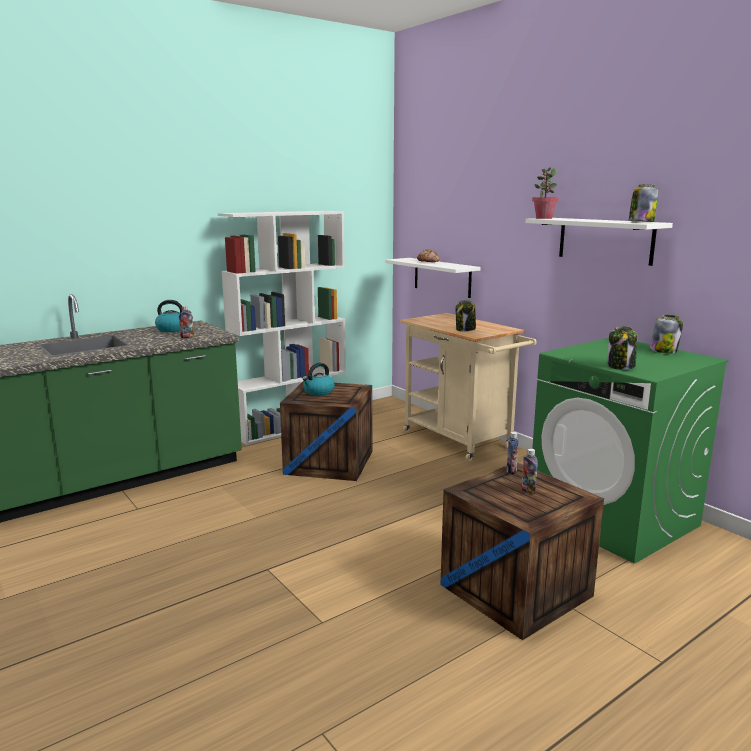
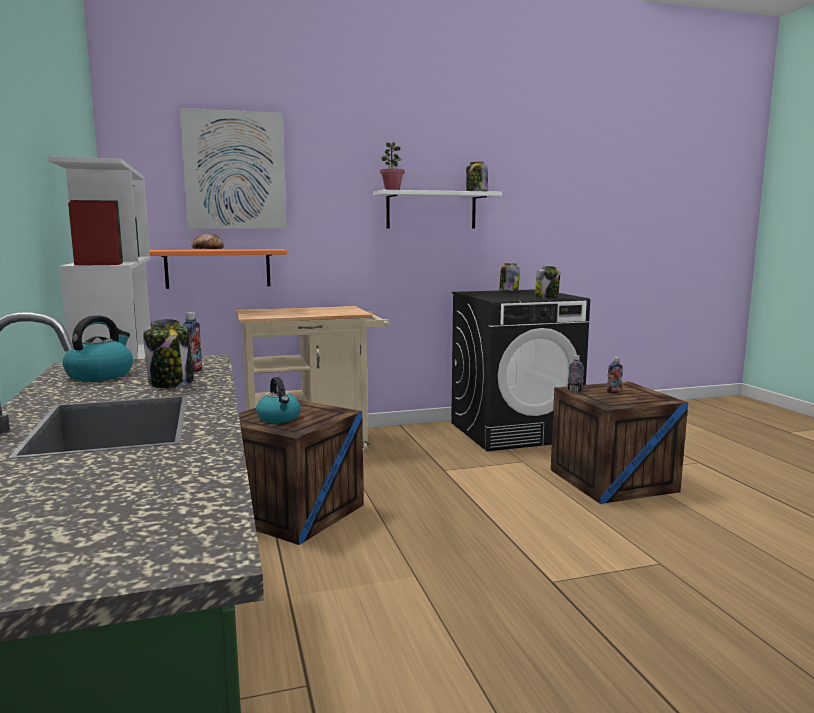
camera: 70 degrees left, 5 degrees down
white shelf [385,258,481,298] -> orange shelf [150,249,287,289]
jar [455,300,476,332] -> jar moved to [143,319,194,388]
green washing machine [532,338,729,564] -> black washing machine [451,289,590,451]
none -> picture [180,108,287,229]

